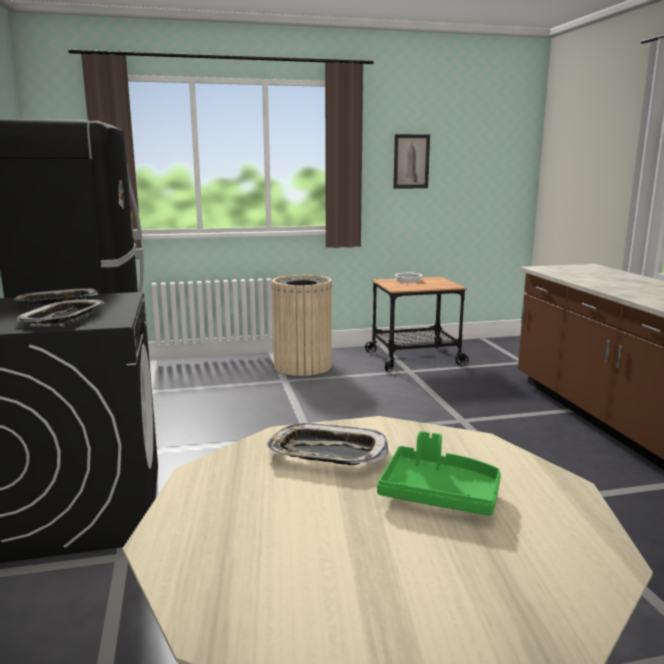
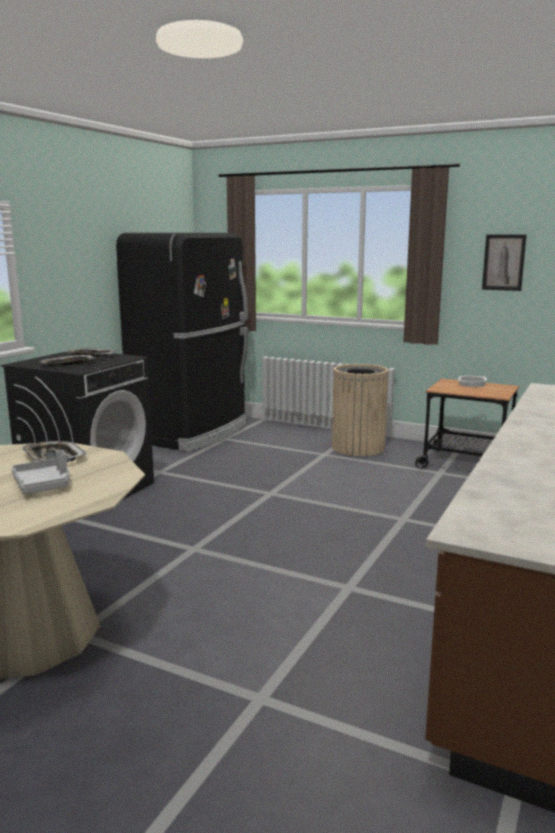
camera: 40 degrees right, 0 degrees up
green tray [377,431,501,516] -> grey tray [11,451,70,494]

